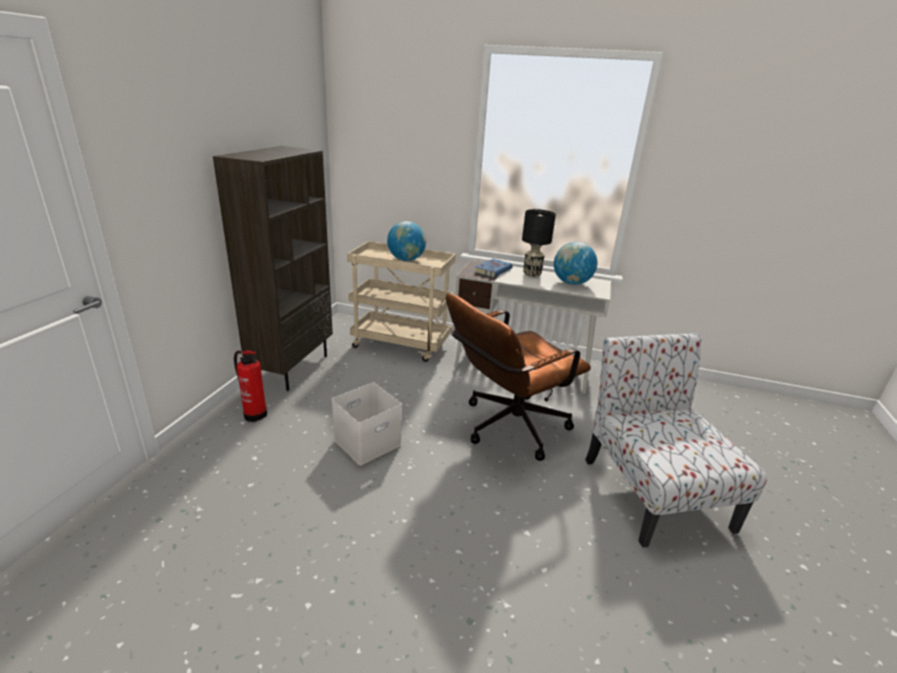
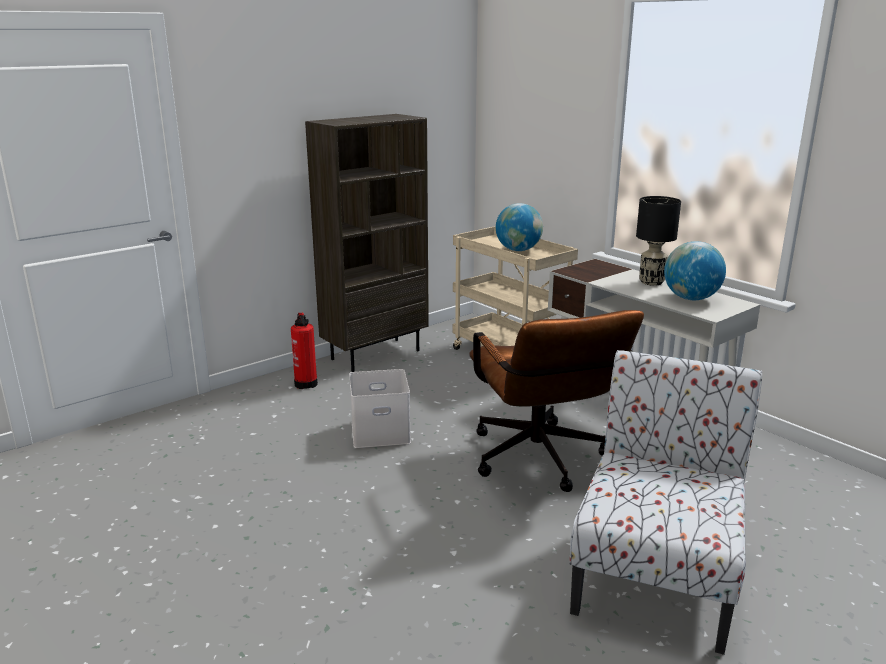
camera: 35 degrees right, 5 degrees down
brown office chair [446,294,591,461] -> brown office chair turned 105 degrees counterclockwise [469,310,644,492]
blue book [475,259,513,278] -> none

